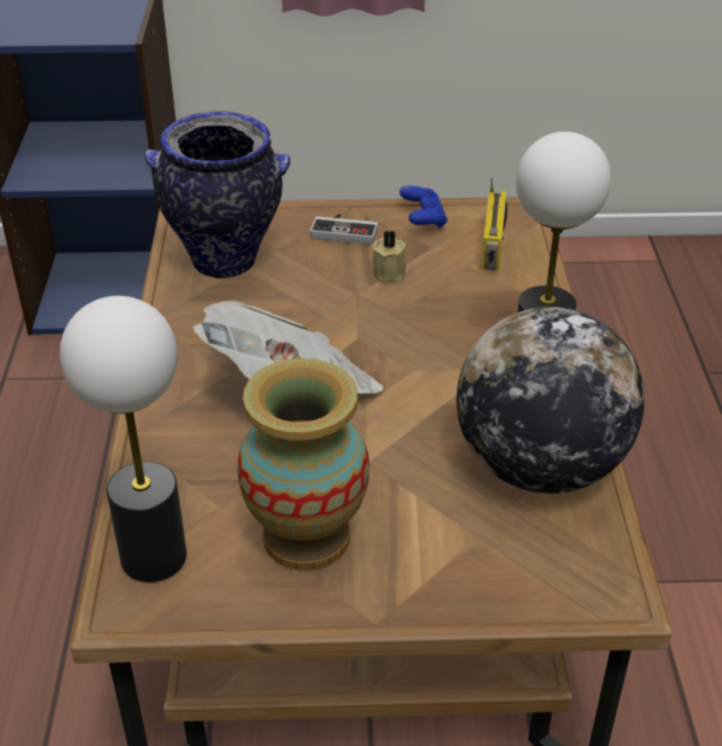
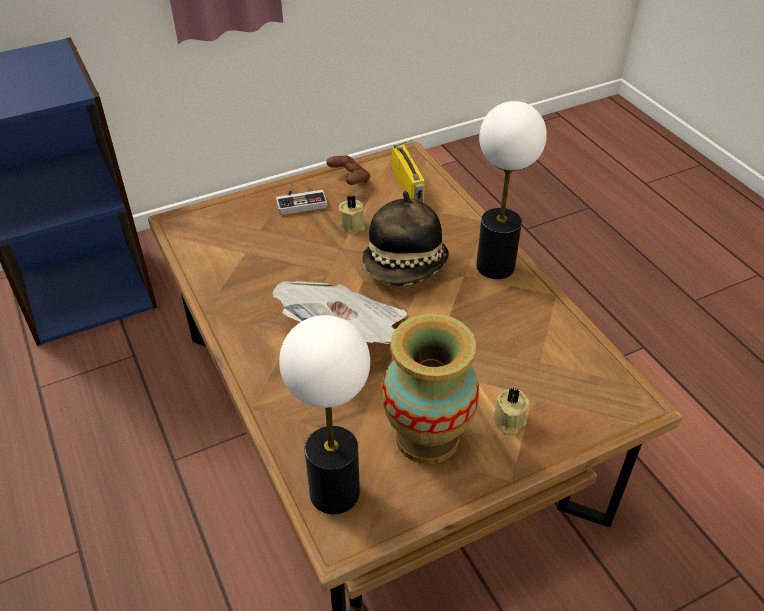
camera: 25 degrees left, 5 degrees up
vase [145,111,290,278] -> none
blue game controller [400,186,447,229] -> brown game controller [326,155,370,185]
globe [457,307,645,494] -> none
none -> hat [362,191,449,286]
none -> beige candle [492,387,529,436]

